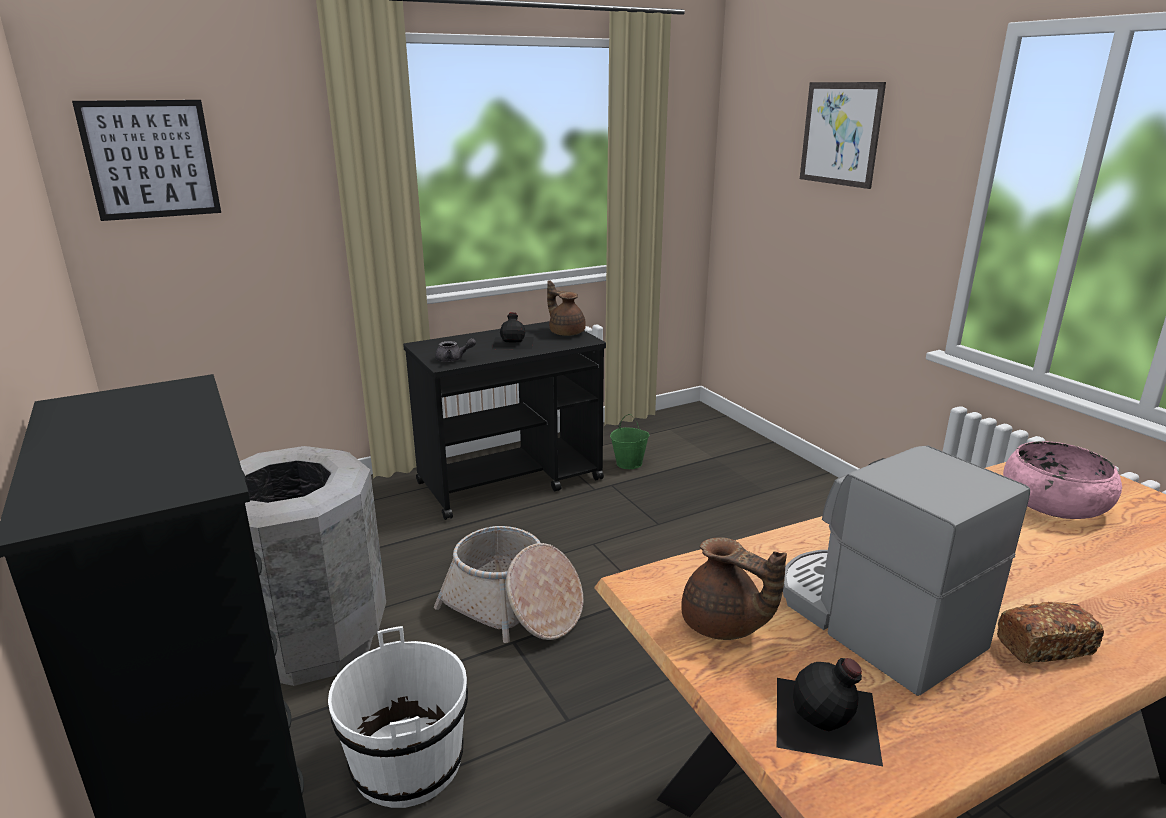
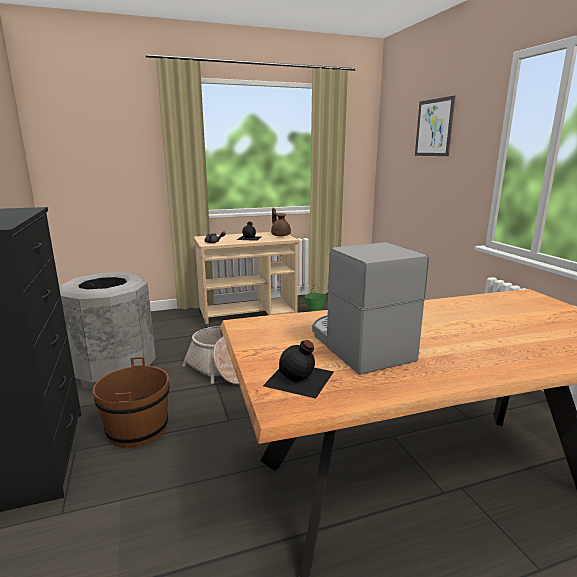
camera: 10 degrees right, 5 degrees down
picture [72,100,221,221] -> none
white bucket [328,626,468,808] -> brown bucket [93,357,170,448]
black cart [403,321,606,520] -> beige cart [194,232,299,328]
brown teapot [681,537,787,640] -> none
bread [997,602,1104,664] -> none
pink bowl [1003,441,1122,519] -> none

